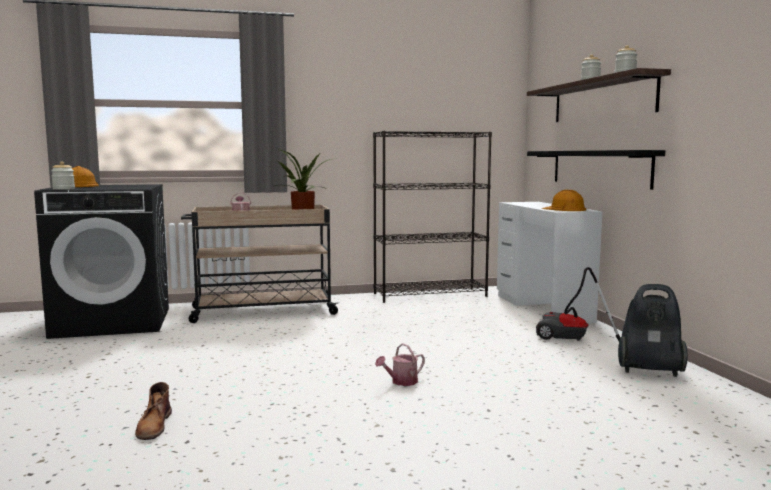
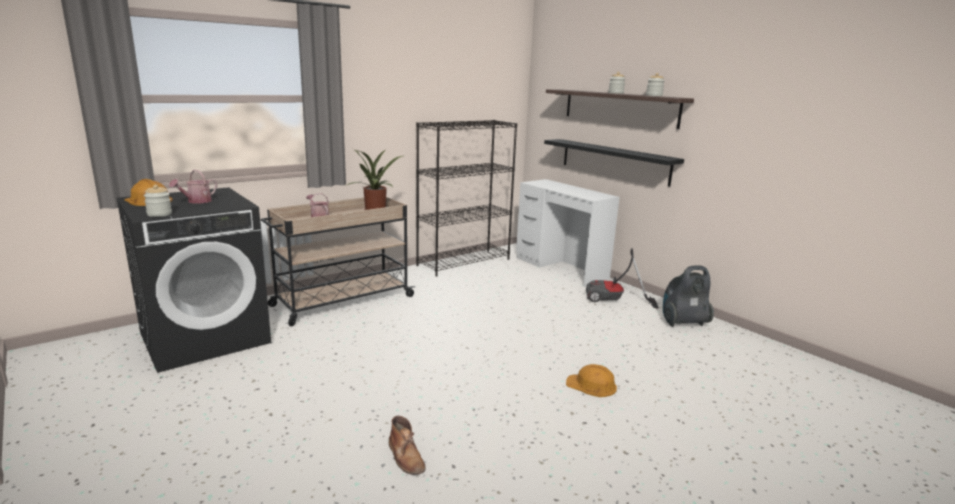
camera: 25 degrees left, 10 degrees up
watering can [375,343,425,386] -> watering can moved to [169,170,217,204]
orange hard hat [542,190,586,211] -> orange hard hat moved to [566,364,617,397]

